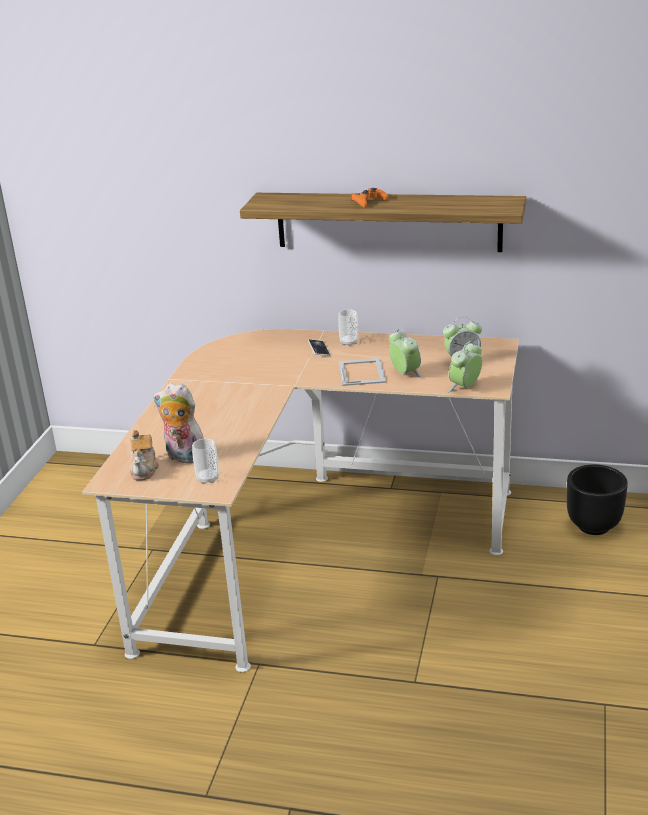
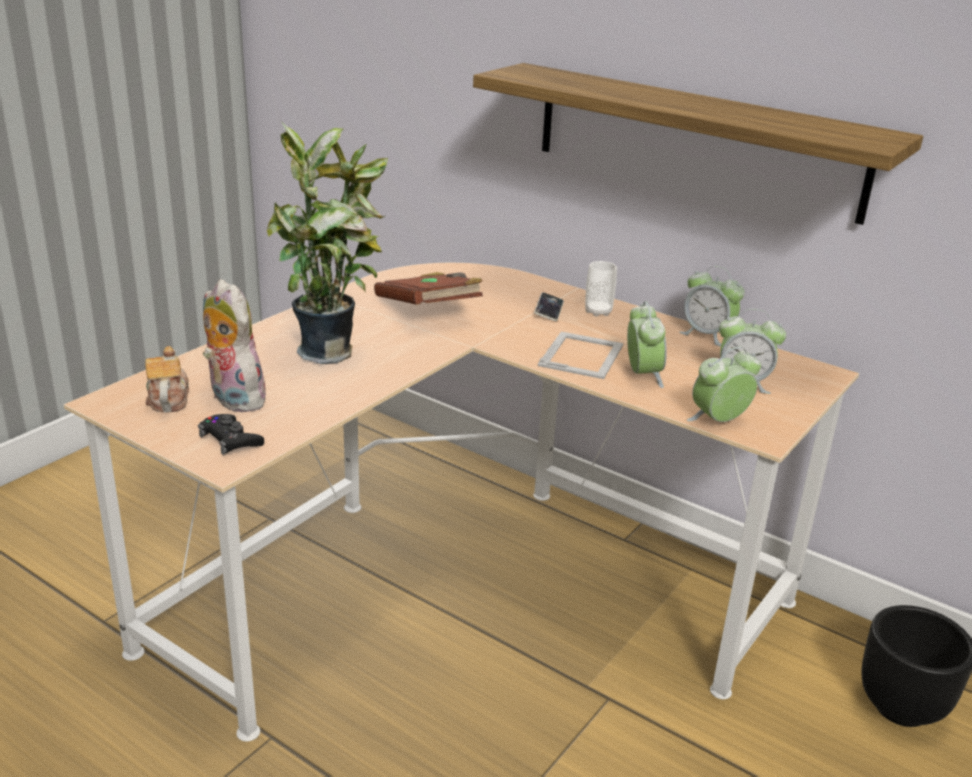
camera: 20 degrees right, 0 degrees up
teapot [130,430,159,480] -> teapot turned 150 degrees clockwise [145,346,189,413]
cup [192,439,219,484] -> black game controller [198,414,264,455]
orange game controller [351,188,388,207] -> none
none -> potted plant [267,121,388,364]
none -> brown book [374,272,483,305]
none -> alarm clock [679,266,745,347]

